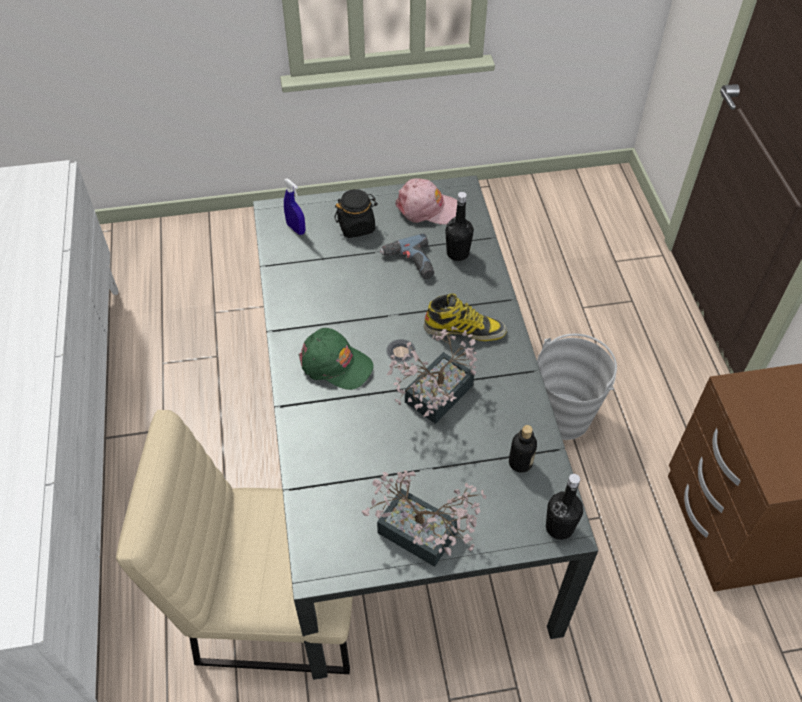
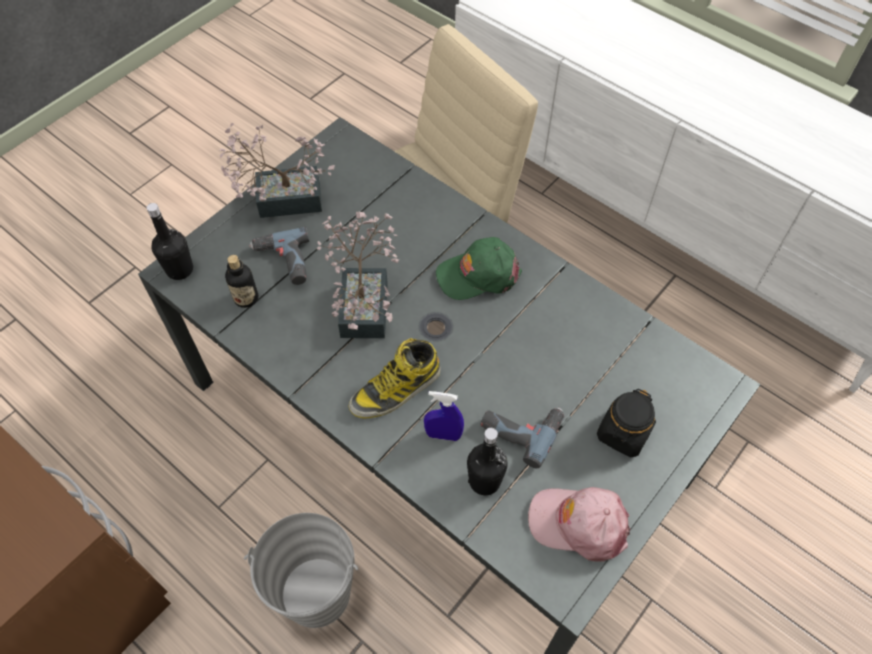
camera: 140 degrees right, 5 degrees up
blue spray bottle [284,178,305,235] -> blue spray bottle moved to [424,391,464,441]
pink cap [395,178,457,224] -> pink cap turned 45 degrees clockwise [528,487,630,562]
none -> power drill [249,227,309,285]

